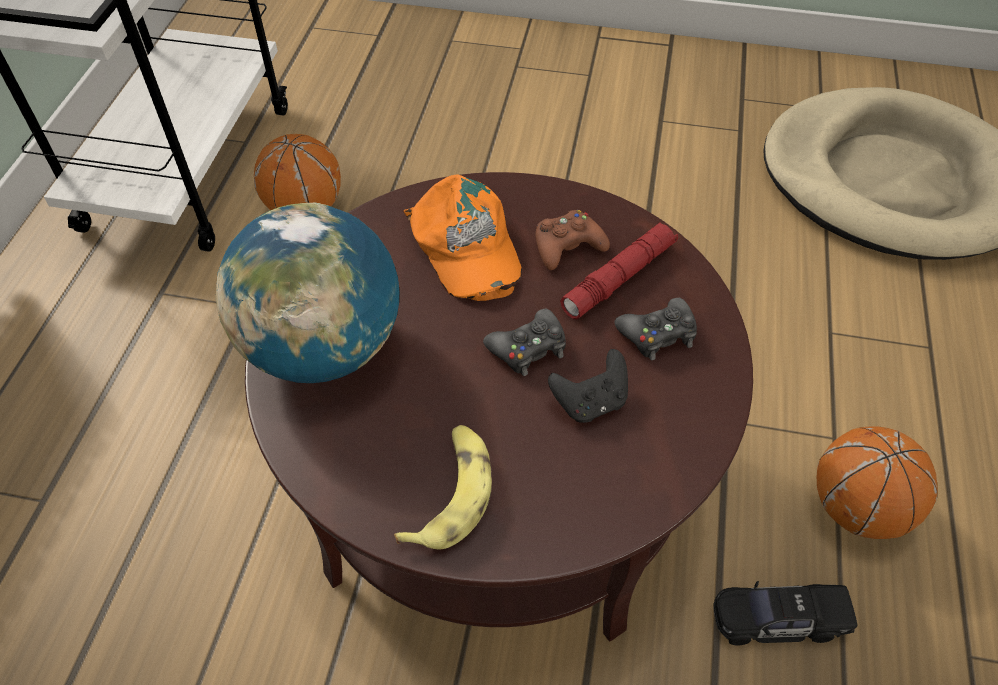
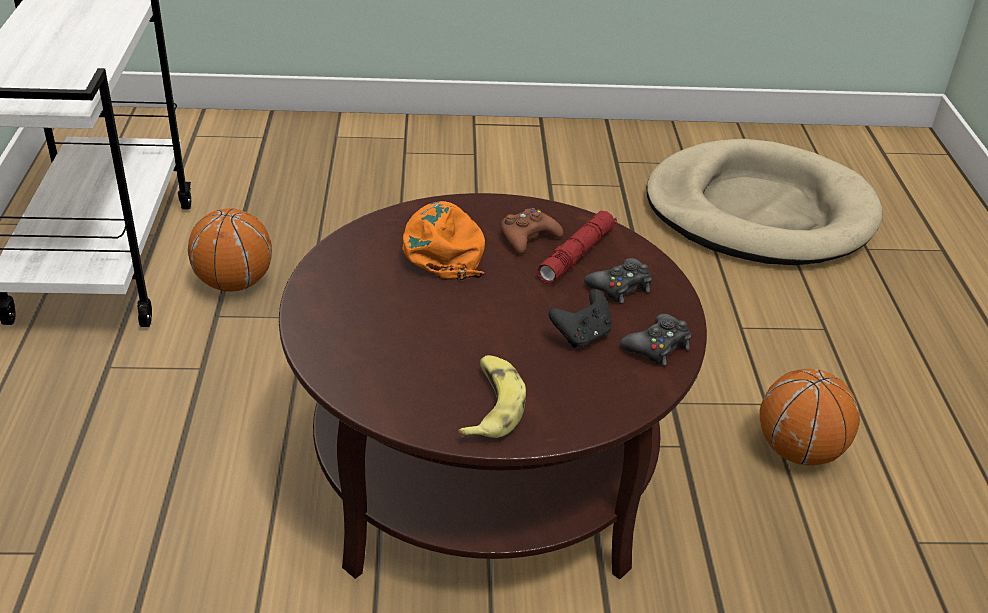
camera: 15 degrees left, 15 degrees down
globe [216,202,399,383] -> none
orange cap [404,175,522,301] -> orange cap turned 150 degrees counterclockwise [402,201,485,281]
black game controller [483,308,566,376] -> black game controller moved to [620,314,691,366]
black toy car [714,581,857,646] -> none

